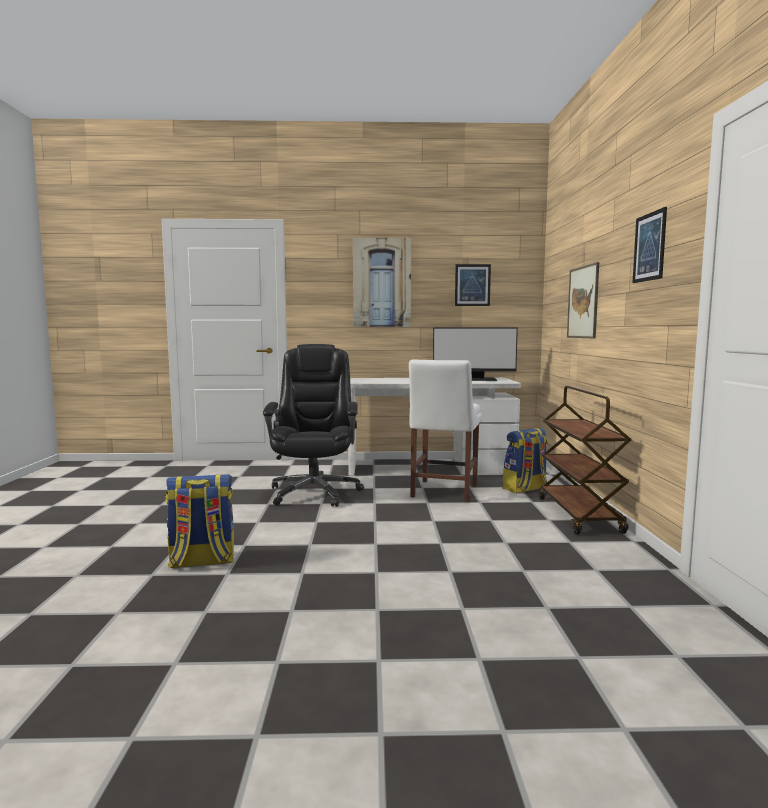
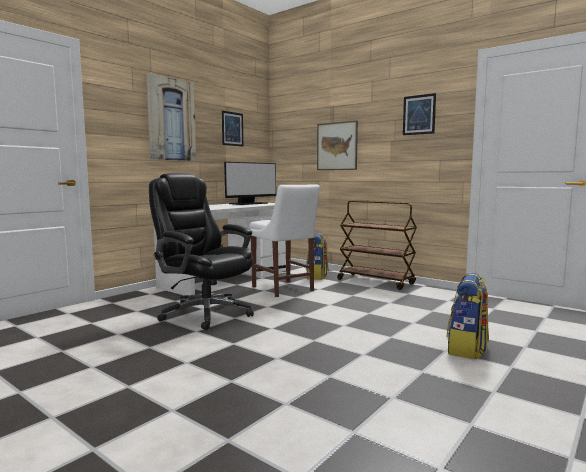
camera: 50 degrees left, 0 degrees up
backpack [165,474,234,568] -> backpack moved to [446,273,489,359]

